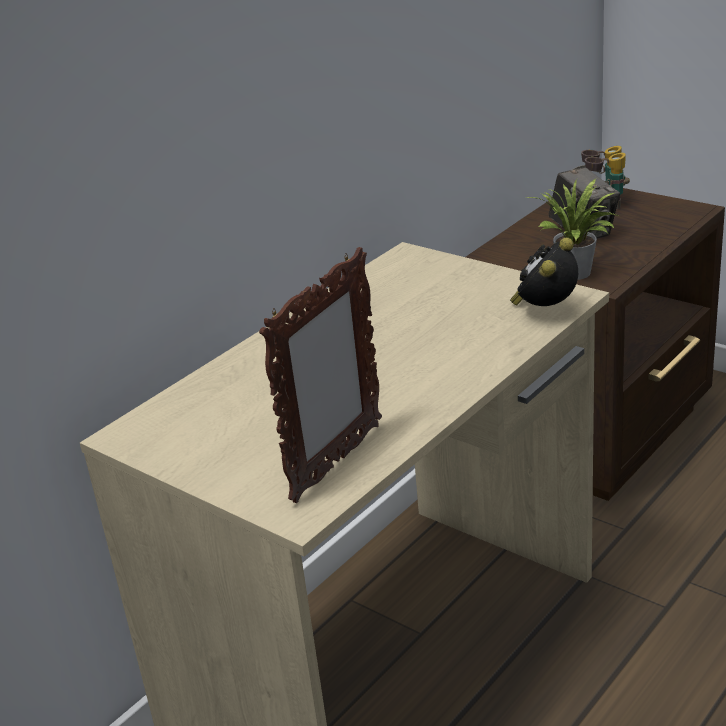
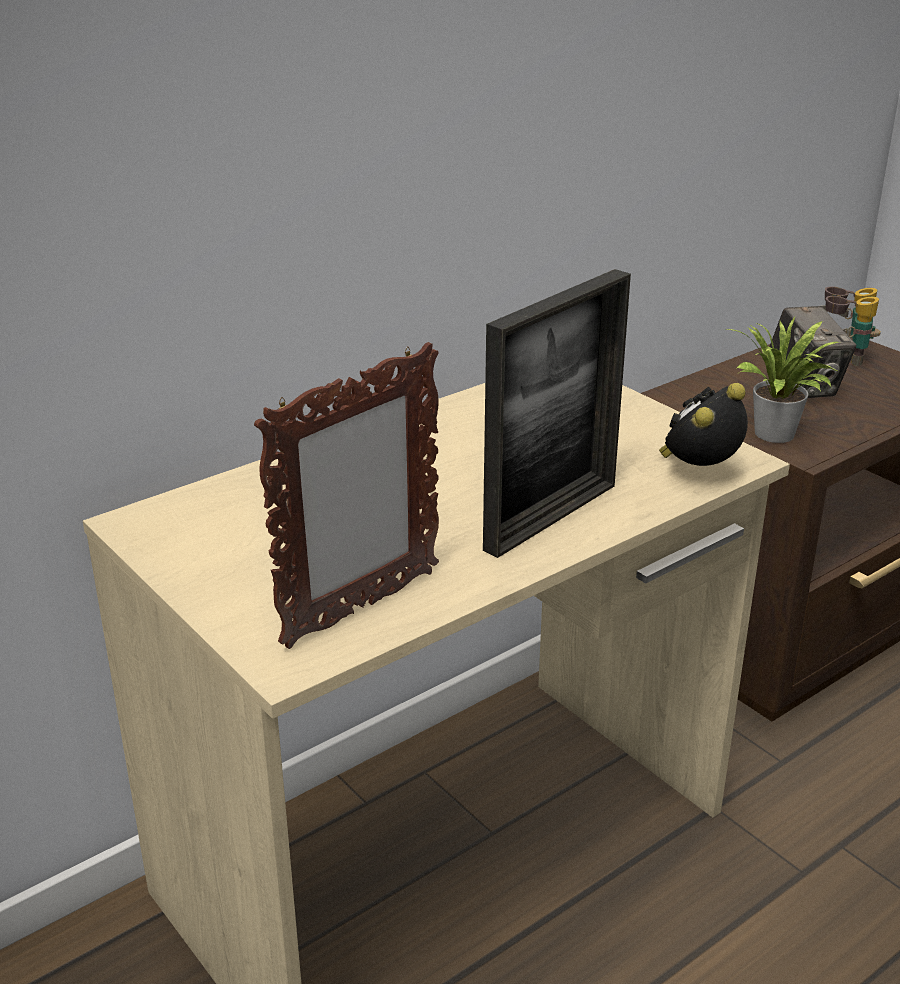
camera: 10 degrees right, 0 degrees up
none -> picture frame [483,269,631,558]

